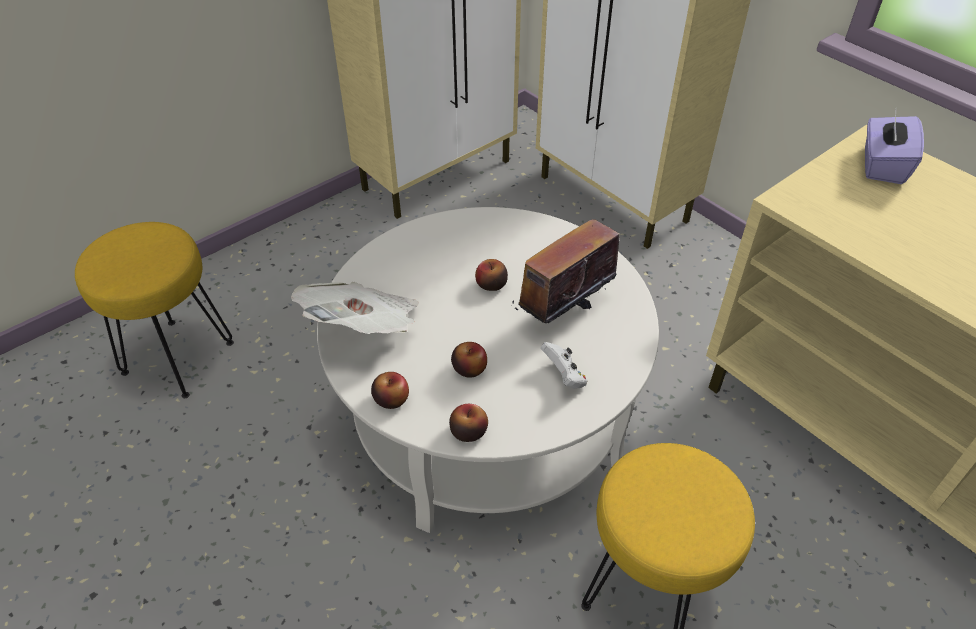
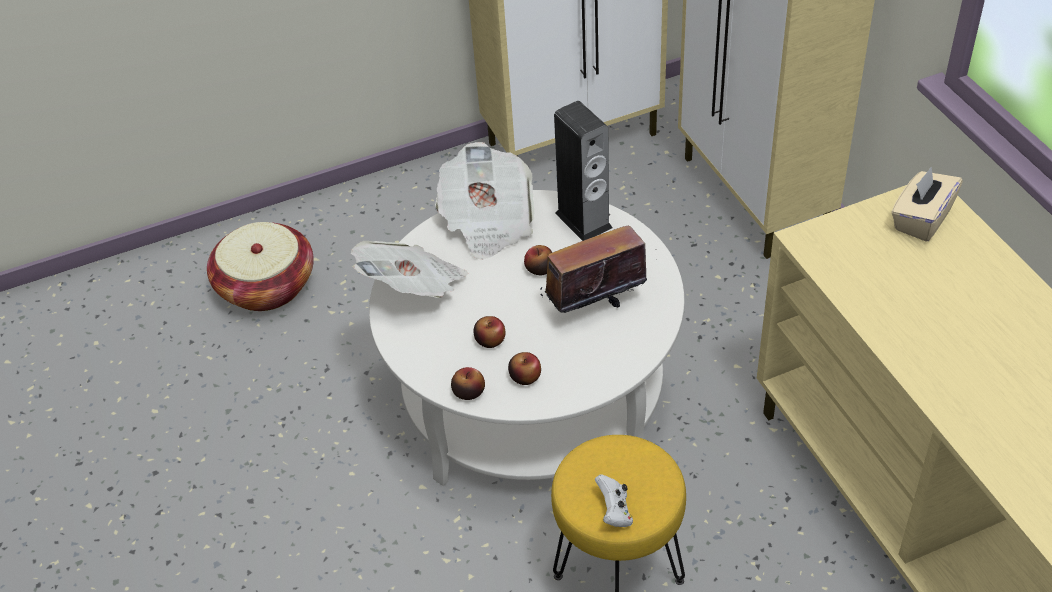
camera: 20 degrees right, 0 degrees up
yellow stool [75,222,234,398] -> basket [207,222,314,311]
apple [371,372,409,409] -> apple moved to [508,352,541,385]
white game controller [540,342,588,389] -> white game controller moved to [595,474,633,527]
purple tissue box [865,111,924,184] -> beige tissue box [891,166,963,242]
none -> newspaper [435,142,534,260]
none -> speaker [554,101,613,241]

